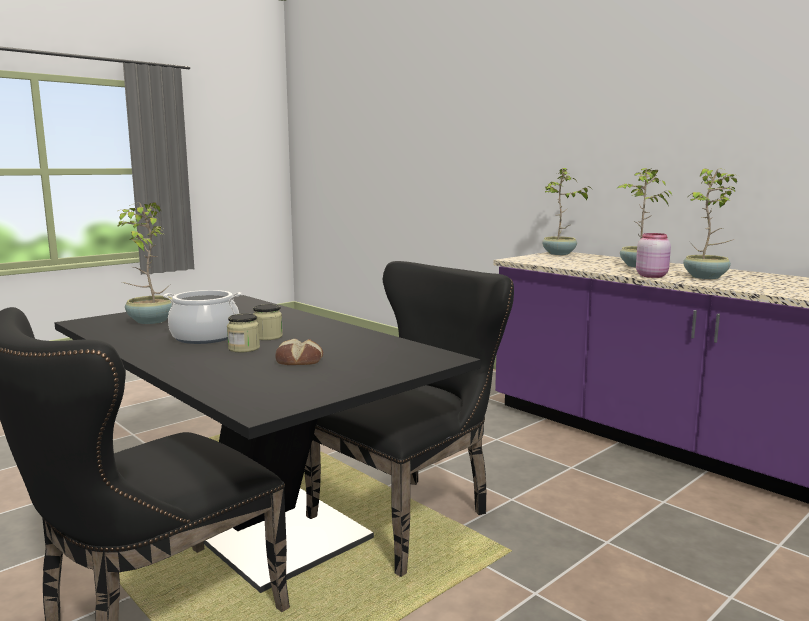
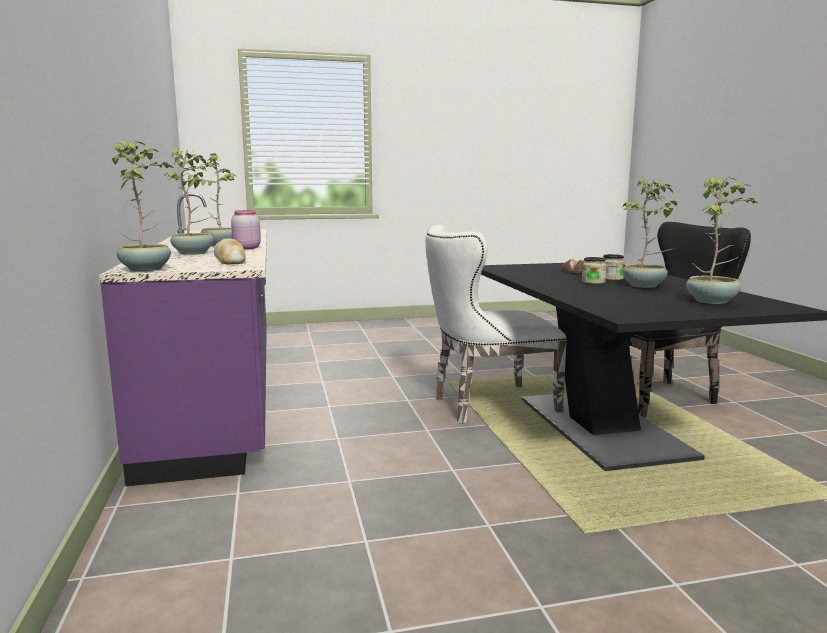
camera: 150 degrees left, 0 degrees up
cooking pot [163,290,242,344] -> potted plant [622,178,677,288]
black chair [304,261,514,577] -> white chair [425,225,567,424]
none -> bread [214,239,246,264]

